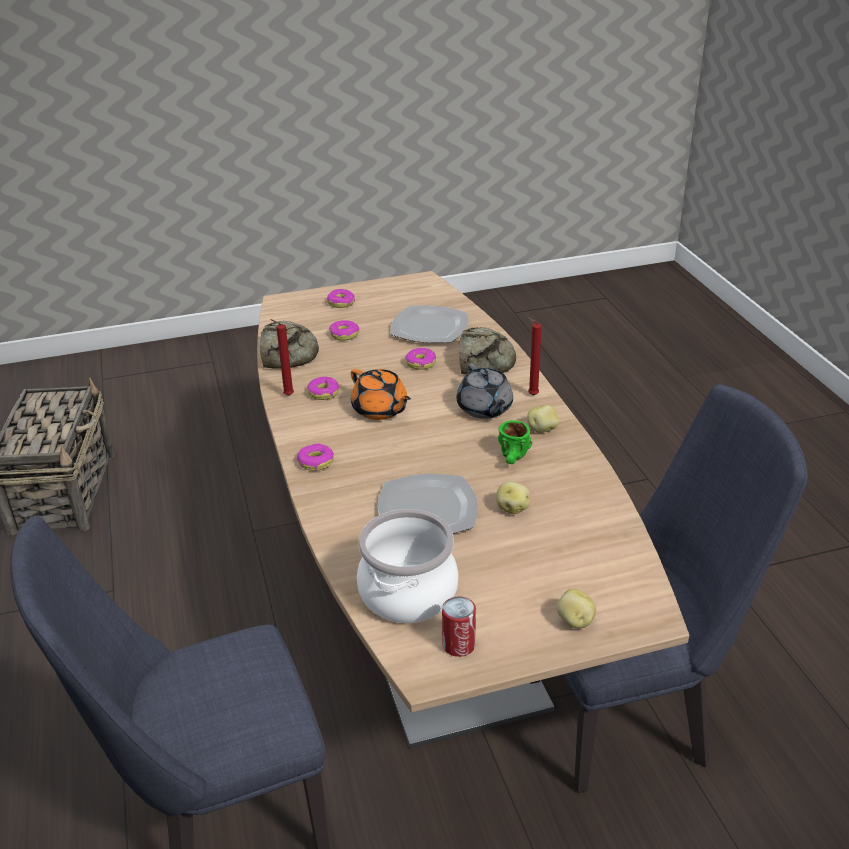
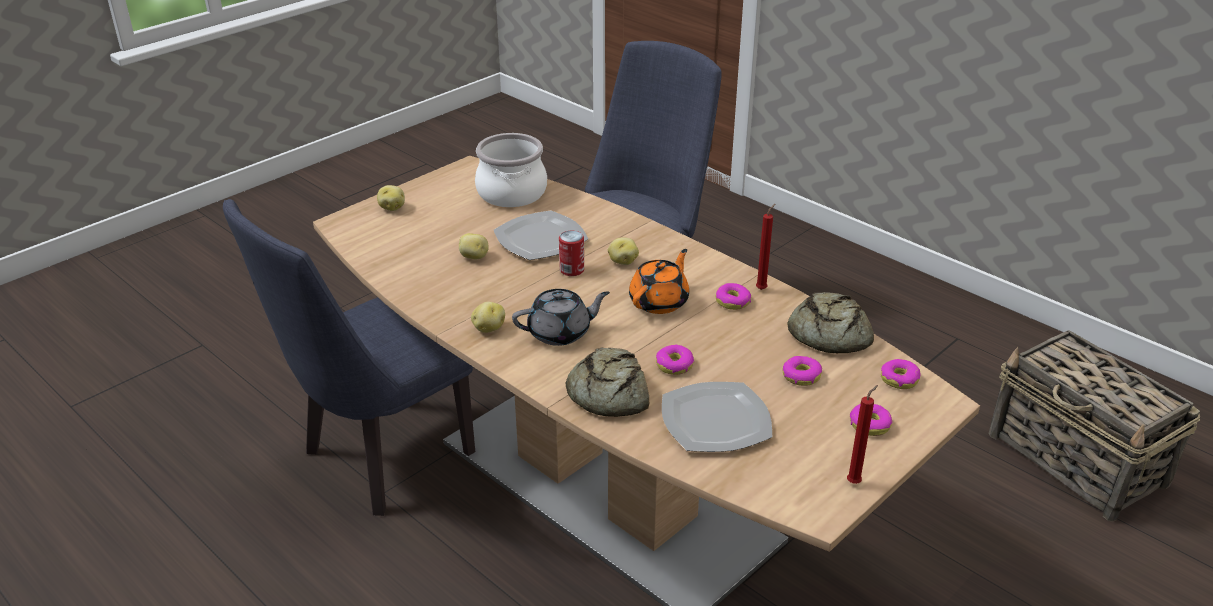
camera: 150 degrees right, 0 degrees up
donut [297,444,334,471] -> donut moved to [881,359,921,389]
orange teapot [351,369,411,420] -> orange teapot turned 105 degrees clockwise [629,249,689,314]
can [442,596,476,657] -> can moved to [559,231,584,276]
grey teapot [457,363,513,419] -> grey teapot turned 120 degrees clockwise [512,289,610,346]
green mug [498,420,533,464] -> none
red candle [528,318,542,396] -> red candle moved to [847,385,878,484]
none -> potato [608,238,639,265]

